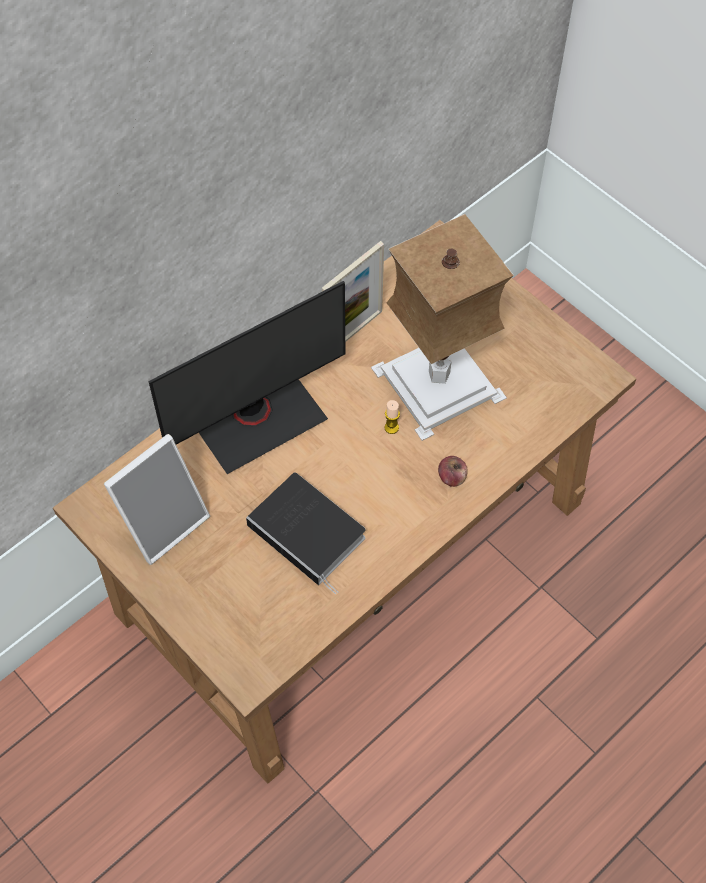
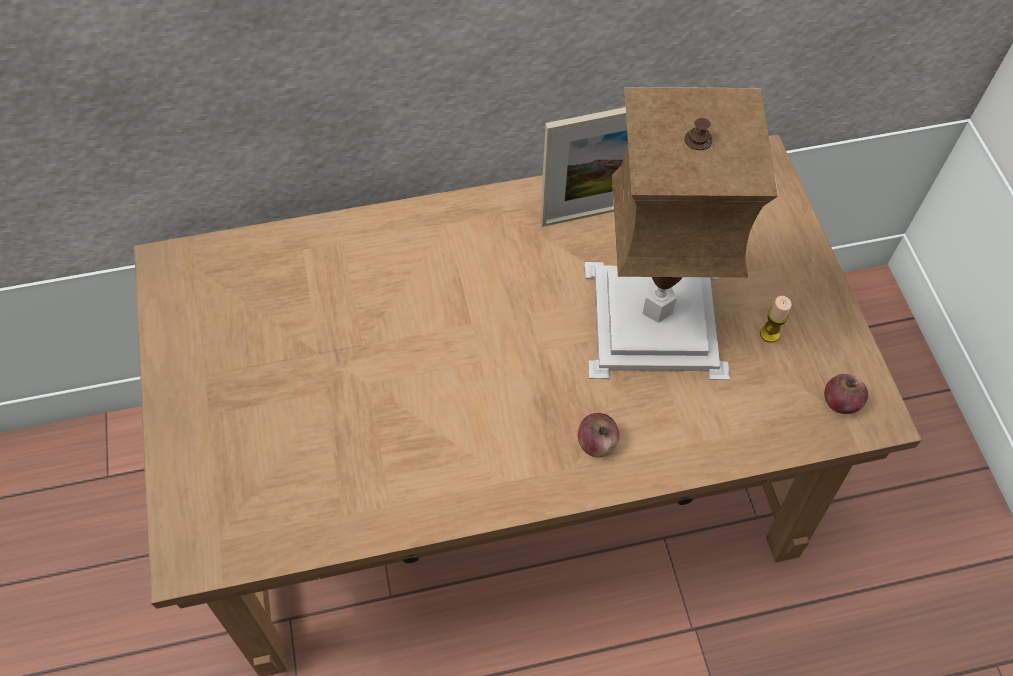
camera: 30 degrees right, 0 degrees up
picture frame [104,434,210,565] -> none
monitor [148,281,345,474] -> none
book [246,473,366,594] -> none
candle [384,400,400,434] -> candle moved to [760,296,792,343]
none -> apple [824,374,868,414]

